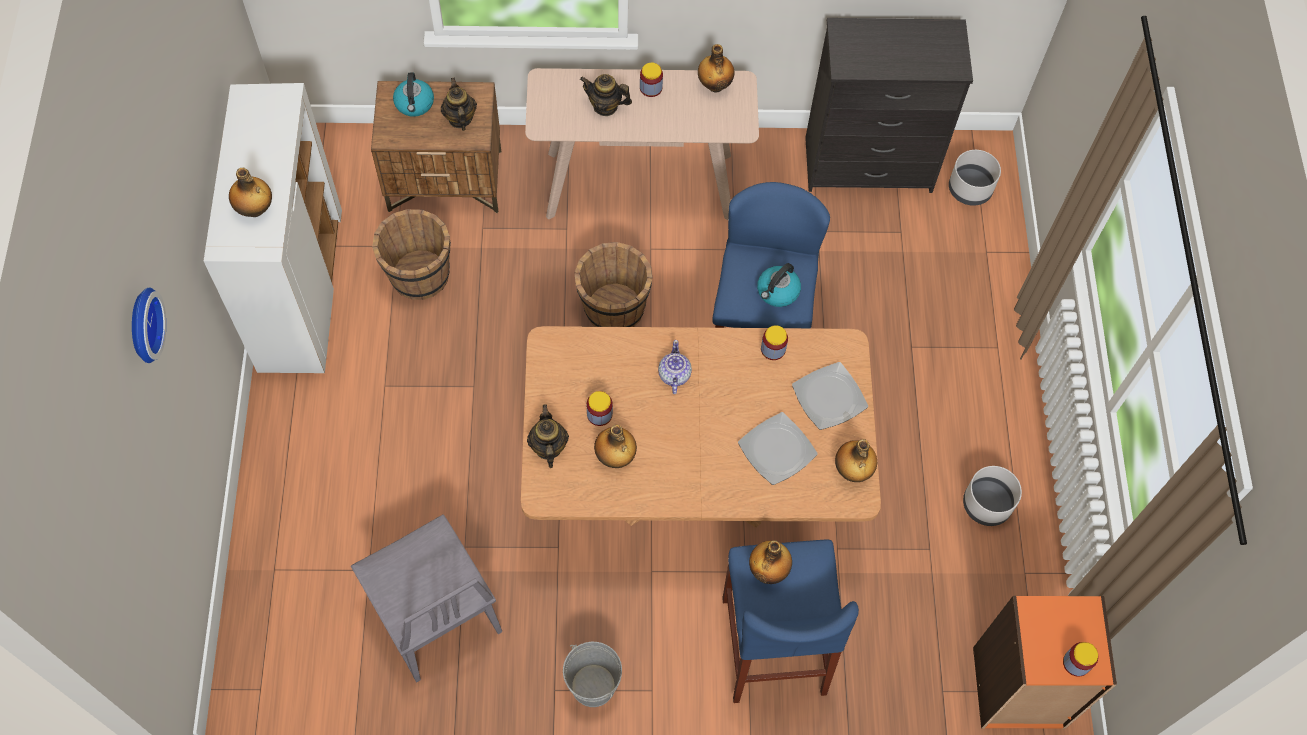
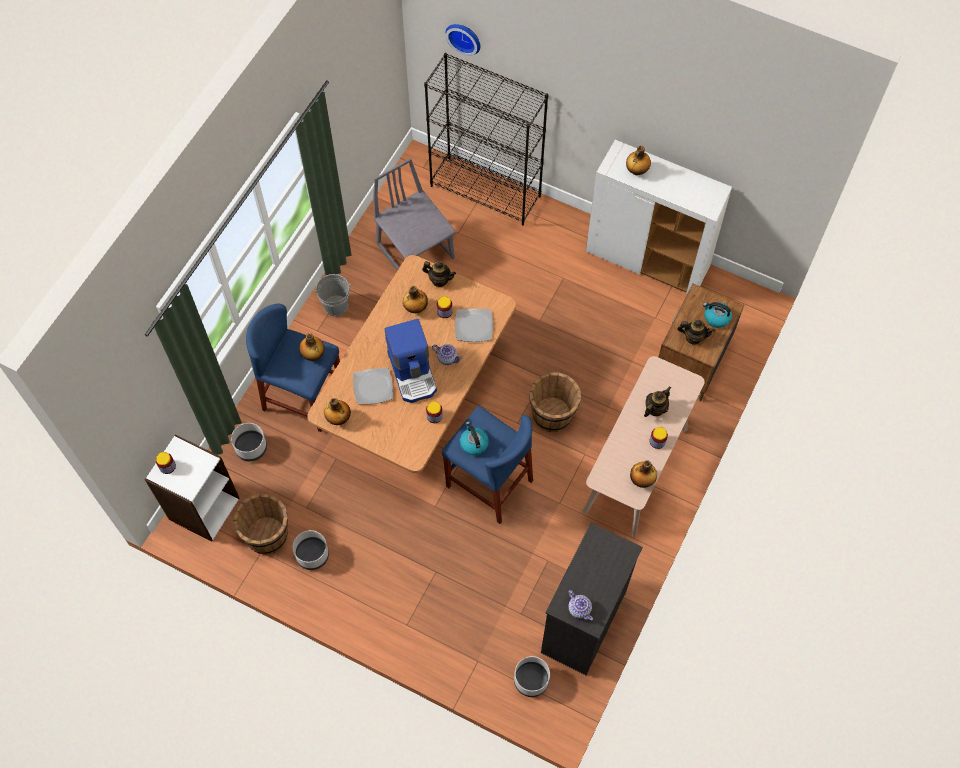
camera: 120 degrees right, 0 degrees up
wall clock [132,287,166,363] -> wall clock moved to [446,24,480,56]
grey chair [351,514,502,682] -> grey chair turned 60 degrees clockwise [373,158,456,271]
brown bucket [372,209,451,300] -> brown bucket moved to [233,493,288,555]
plate [792,362,868,430] -> plate moved to [455,309,493,342]
orange bookcase [973,596,1117,729] -> white bookcase [145,434,240,542]
none -> grey planter [231,423,267,461]
none -> coffee machine [385,319,437,403]
none -> black bookcase [424,53,548,226]
none -> teapot [568,590,593,621]

